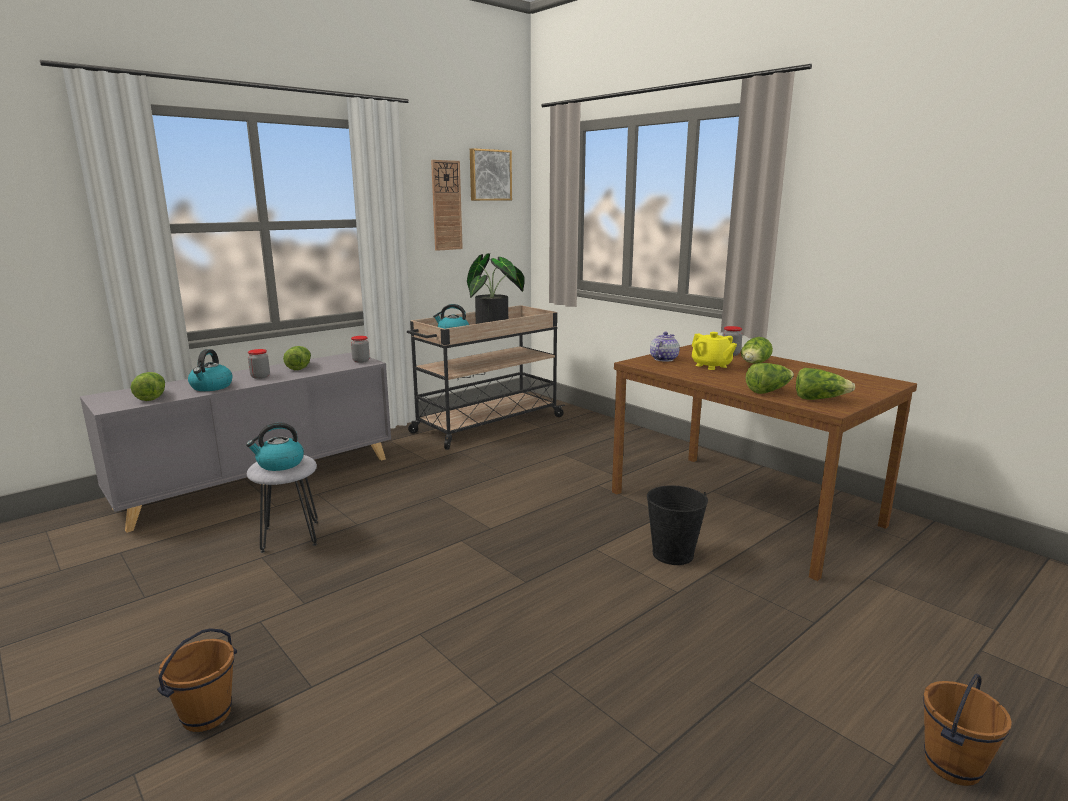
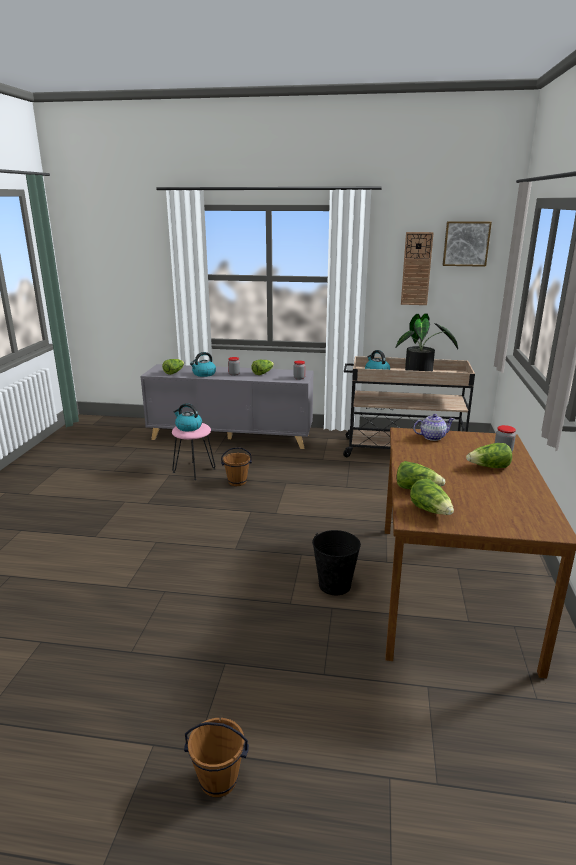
camera: 50 degrees right, 5 degrees up
brown bucket [157,628,237,732] -> brown bucket moved to [221,447,252,486]
grey stool [247,455,318,553] -> pink stool [172,423,216,480]
yellow teapot [692,332,737,370] -> none

